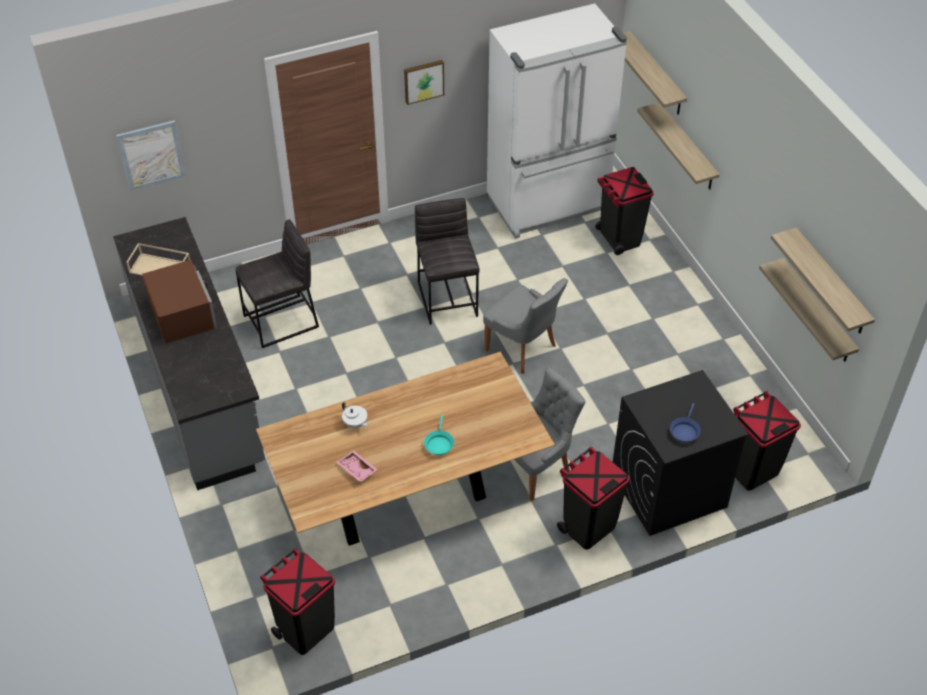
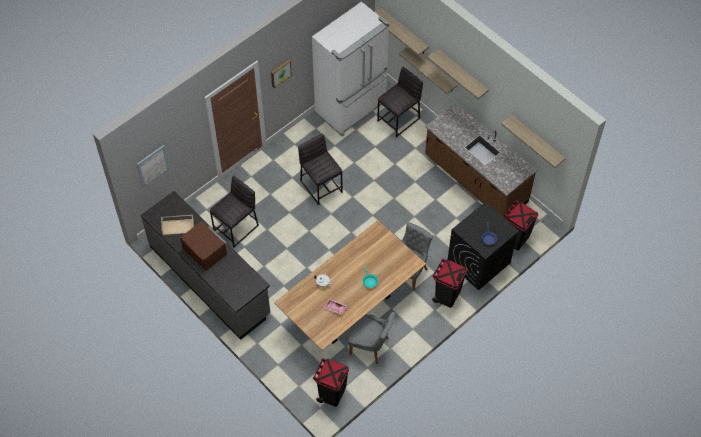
camera: 20 degrees left, 10 degrees up
grey chair [483,278,568,374] -> grey chair moved to [348,312,395,364]
black trash can [595,167,654,255] -> grey stool [377,67,423,137]
shelf [759,258,859,362] -> shelf moved to [427,49,489,99]
none -> brown counter [425,103,537,217]

